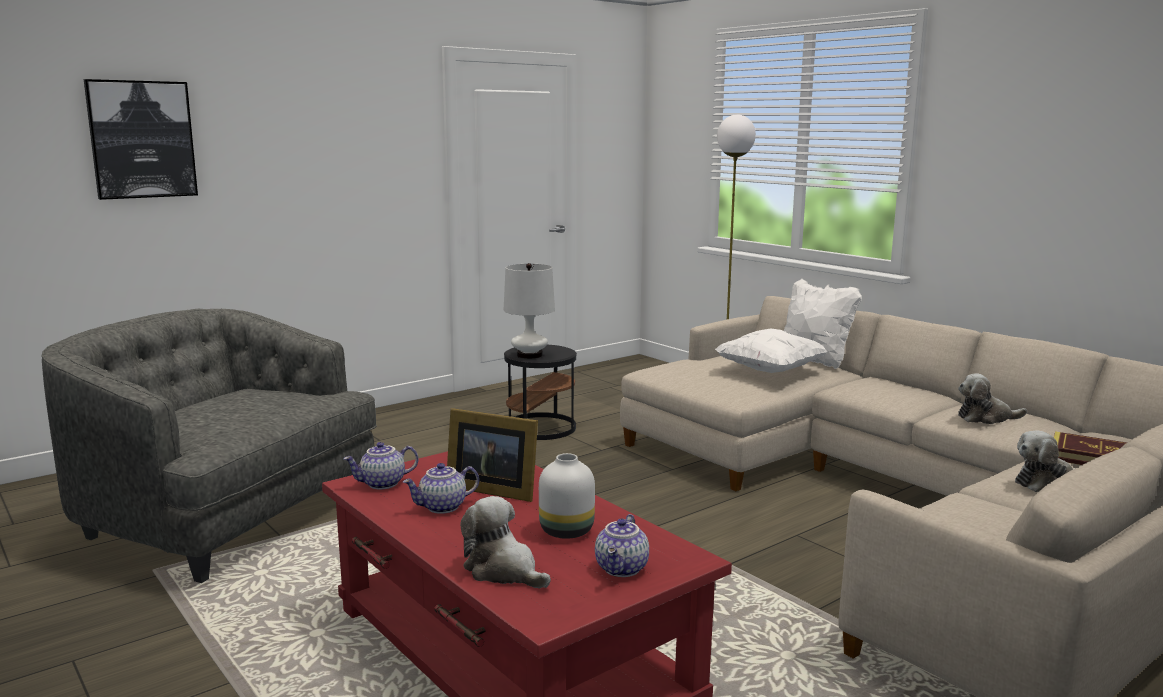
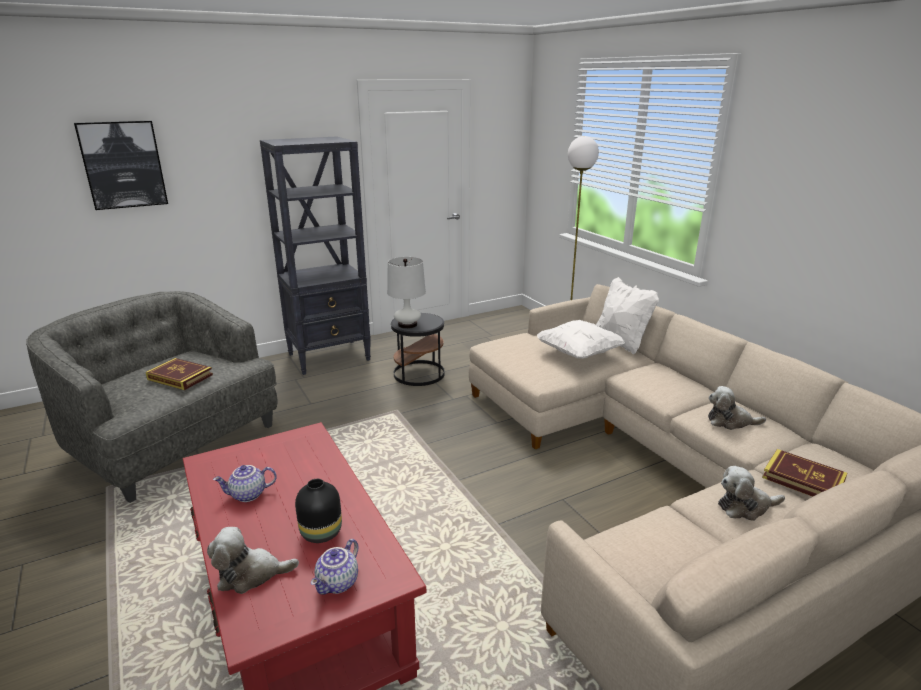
camera: 10 degrees right, 10 degrees up
teapot [343,442,418,489] -> none
picture frame [447,408,538,502] -> none
plush toy [460,496,551,588] -> plush toy turned 60 degrees counterclockwise [207,527,299,594]
white vase [539,453,595,539] -> black vase [295,479,342,543]
none -> book [146,358,213,390]
none -> black bookcase [260,137,371,375]

